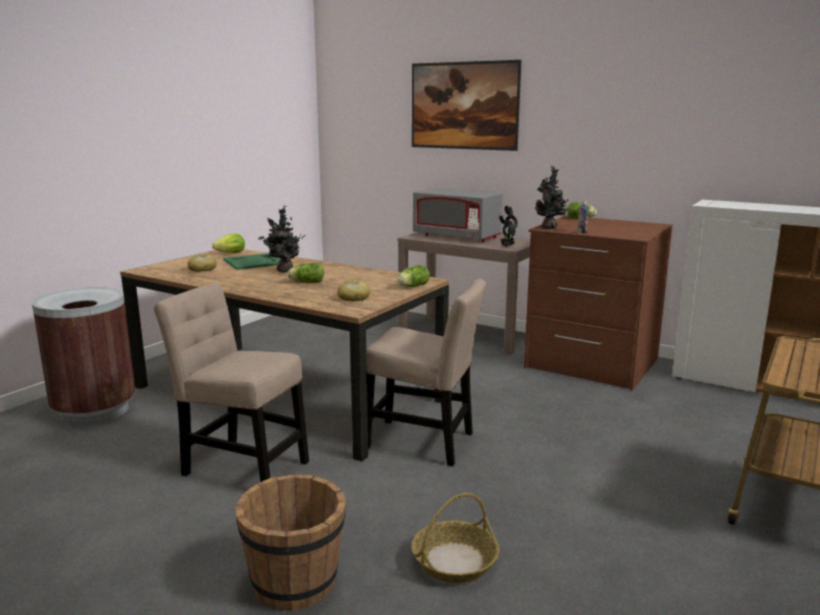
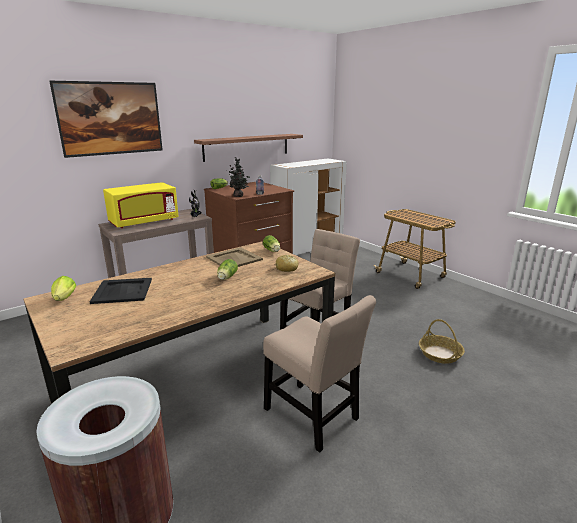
camera: 70 degrees left, 5 degrees up
beige chair [154,283,309,482] -> beige chair turned 90 degrees counterclockwise [263,295,376,453]
bread [187,253,217,272] -> none
green tray [223,253,281,270] -> black tray [90,278,152,304]
brown bucket [236,474,346,612] -> none
potted plant [258,205,305,272] -> none
grey microwave [413,188,502,242] -> yellow microwave [103,182,179,228]
none -> shelf [194,134,303,162]
none -> beige tray [206,247,263,267]

